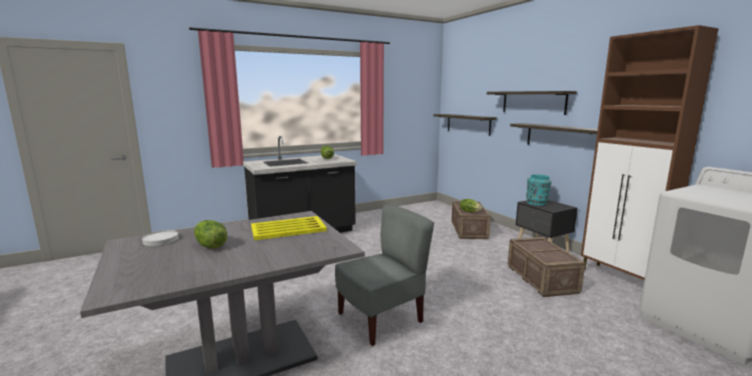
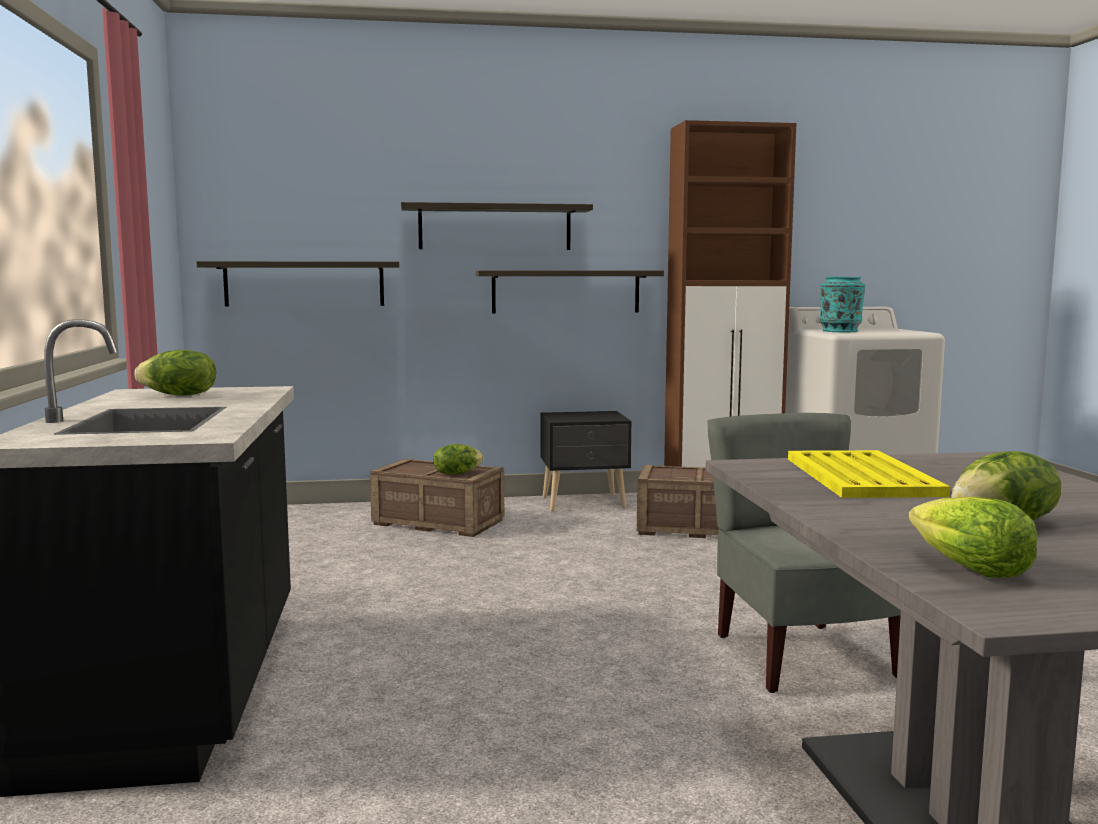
camera: 70 degrees left, 5 degrees down
white plate [142,230,179,246] -> lettuce [908,496,1037,578]
turquoise vase [526,174,552,206] -> turquoise vase moved to [820,276,865,332]

